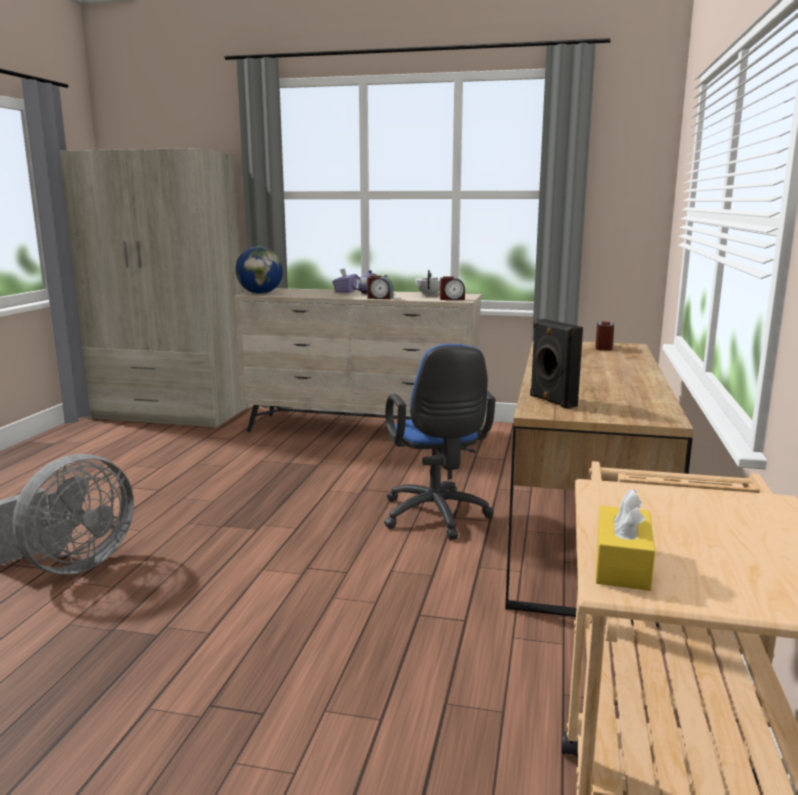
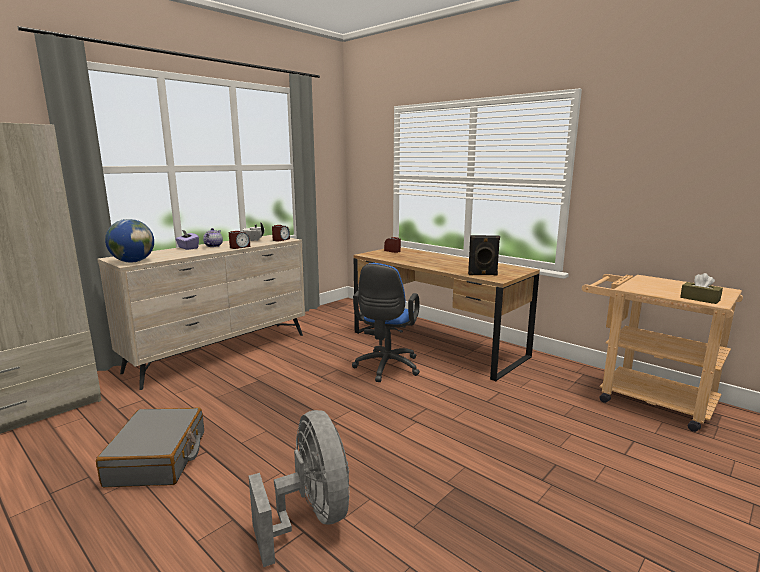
camera: 60 degrees left, 0 degrees up
blue office chair [384,344,496,540] -> blue office chair turned 90 degrees clockwise [352,263,420,382]
yellow tissue box [596,489,655,591] -> brown tissue box [680,273,723,304]
none -> grey suitcase [96,407,204,487]

